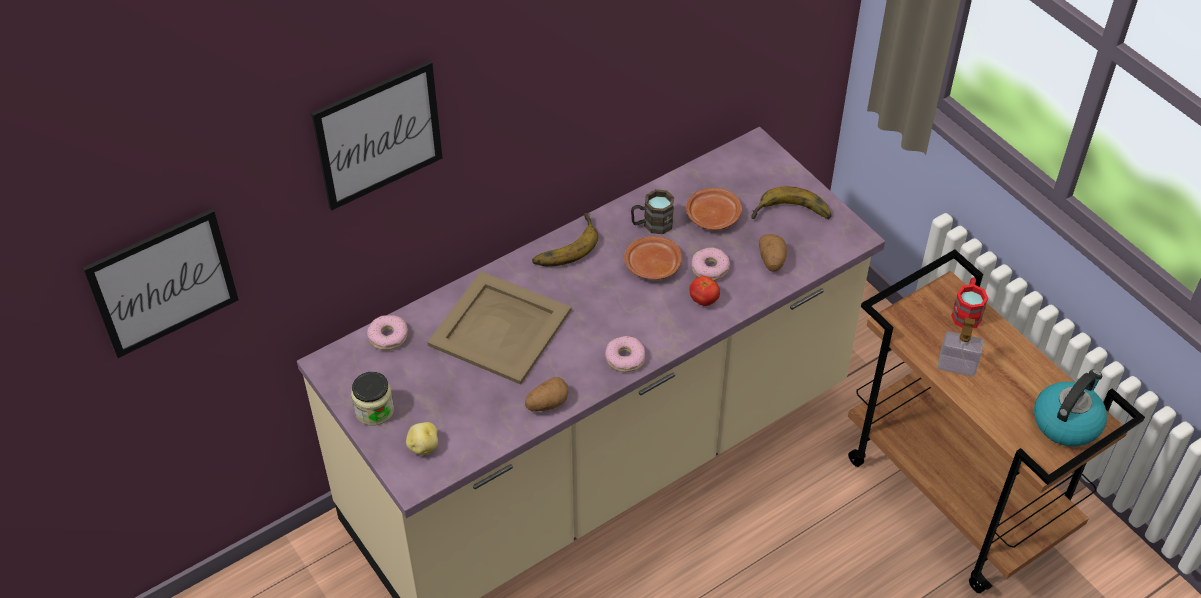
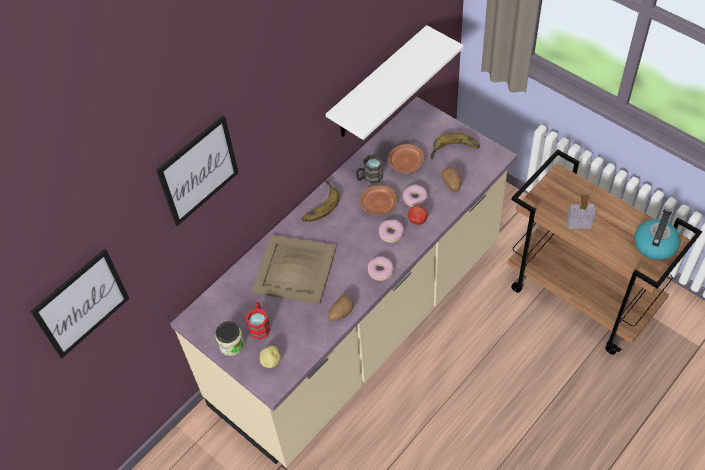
camera: 10 degrees left, 5 degrees up
donut [367,315,408,350] -> donut moved to [378,219,404,243]
red mug [951,278,988,328] -> red mug moved to [246,302,271,340]
none -> white shelf [326,25,464,140]

